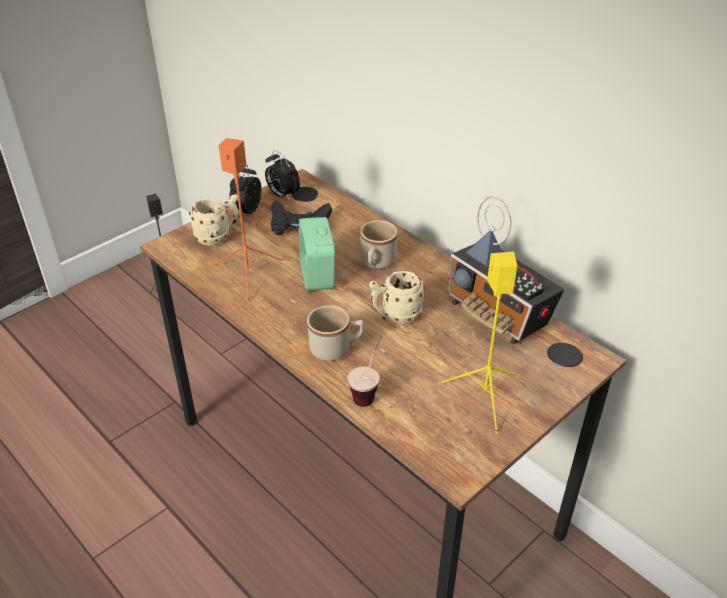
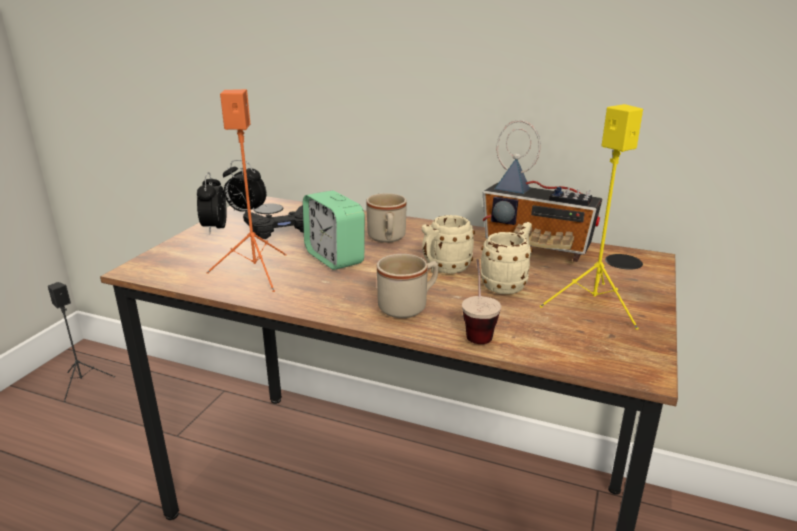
camera: 25 degrees left, 15 degrees down
beige mug [189,194,239,246] -> beige mug moved to [480,222,532,294]

